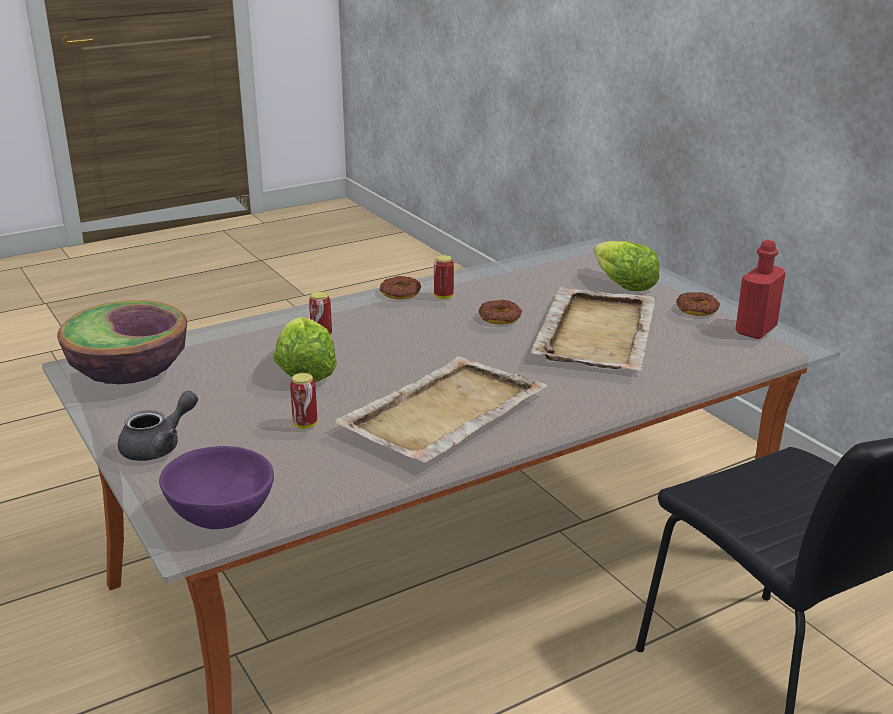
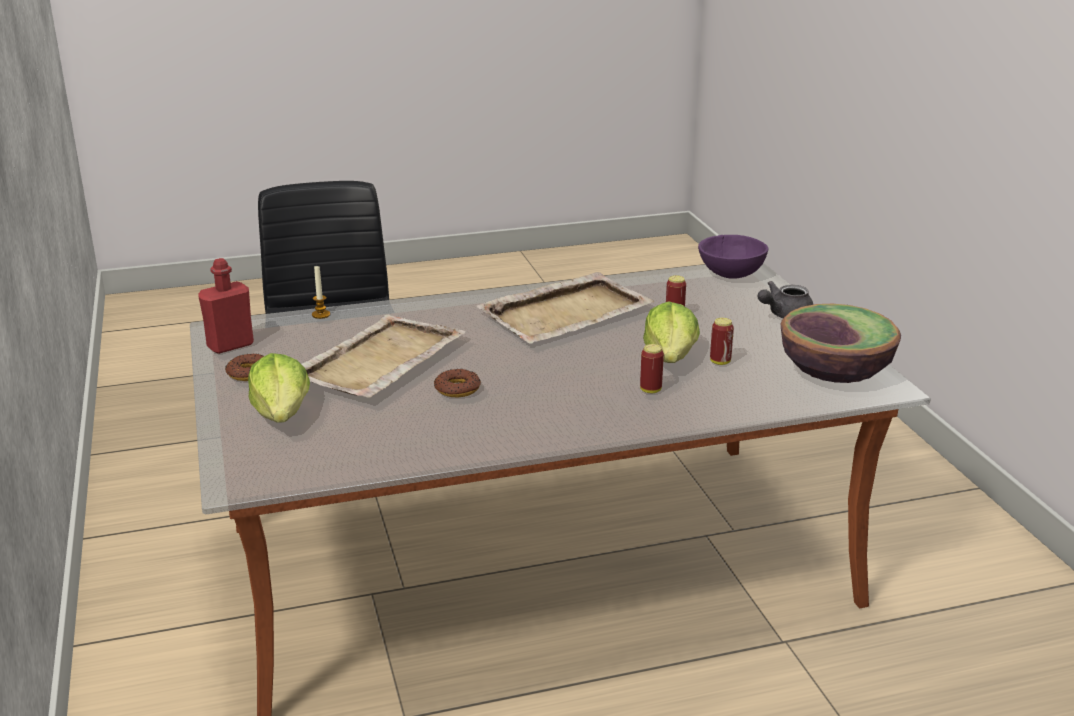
camera: 165 degrees left, 0 degrees up
donut [380,276,421,299] -> none
can [434,255,454,299] -> can moved to [710,318,734,365]
none -> candle [312,266,330,319]

